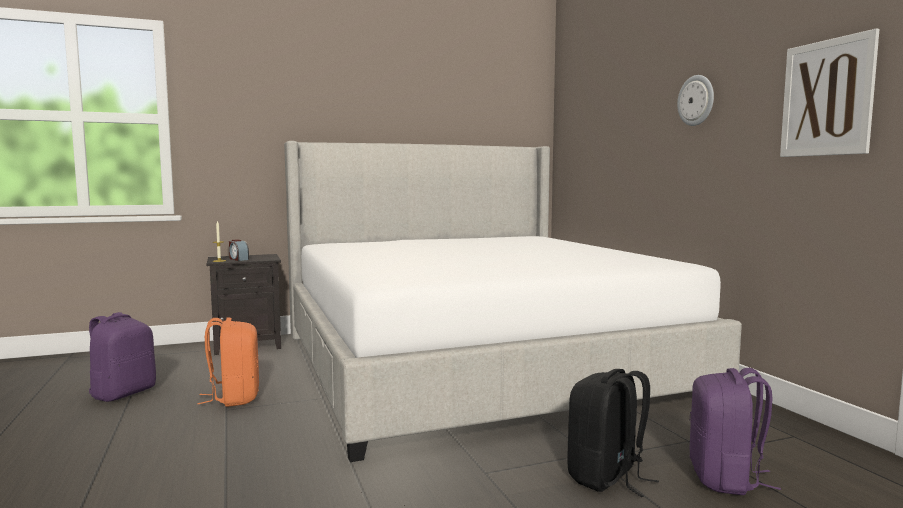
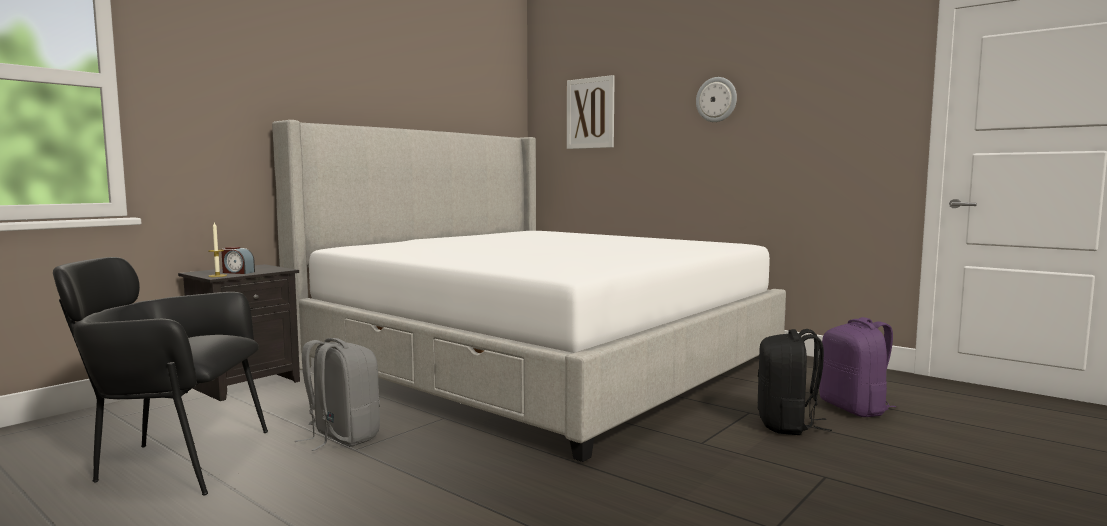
camera: 30 degrees left, 0 degrees up
purple backpack [89,312,156,402] -> black armchair [53,257,268,496]
orange backpack [197,317,259,407] -> grey backpack [295,338,380,451]
picture [780,28,879,157] -> picture moved to [567,75,615,149]

